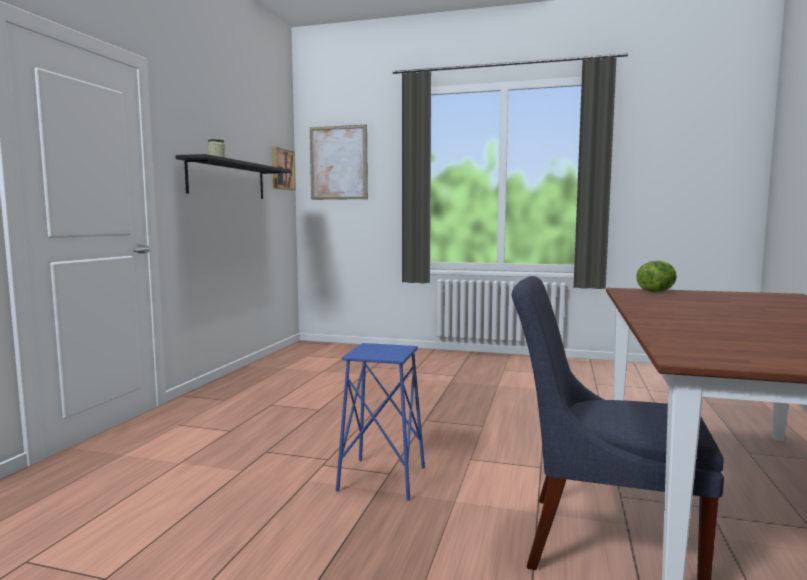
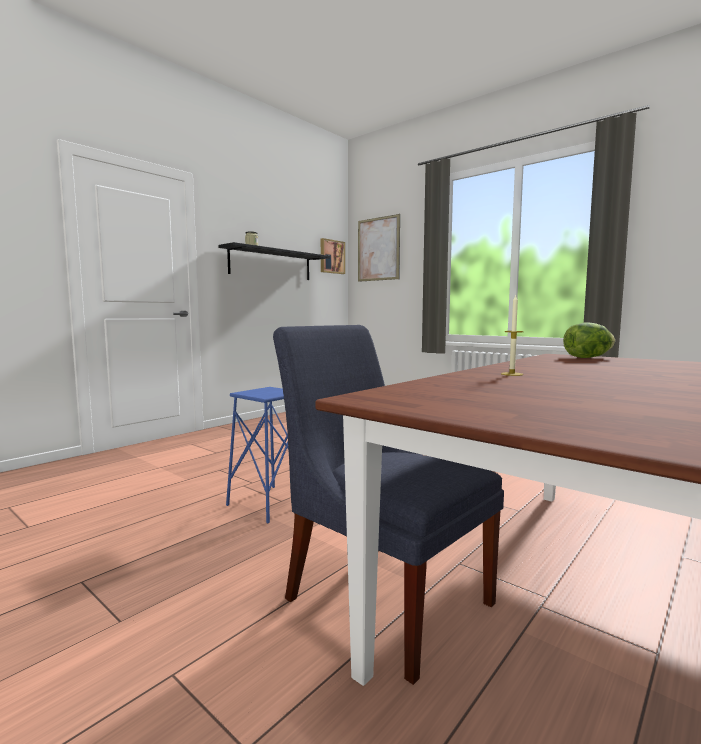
camera: 25 degrees right, 0 degrees up
none -> candle [501,295,524,376]

